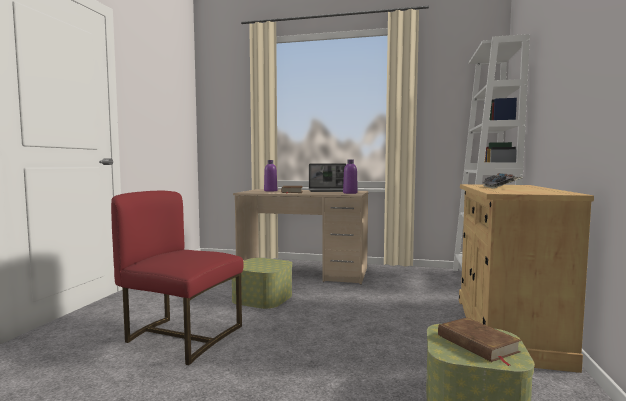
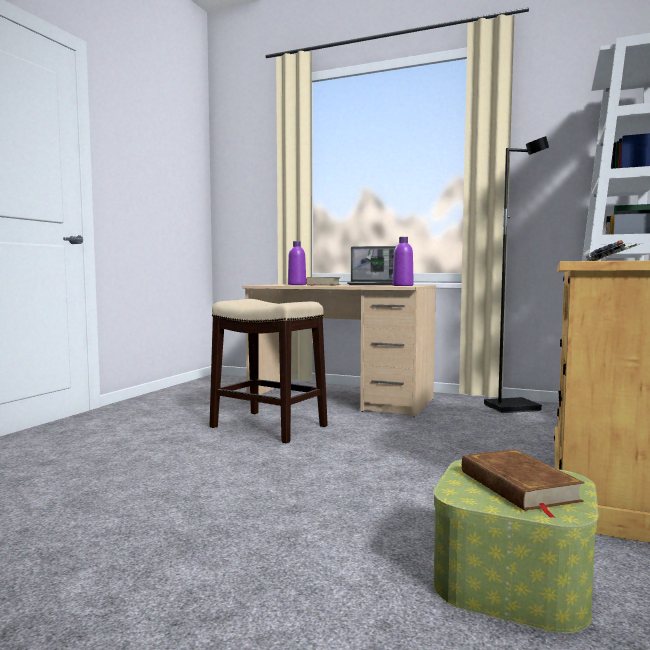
camera: 10 degrees right, 0 degrees up
red chair [111,191,244,365] -> none
storage box [232,258,292,309] -> stool [210,299,328,443]
none -> black floor lamp [484,136,549,413]

